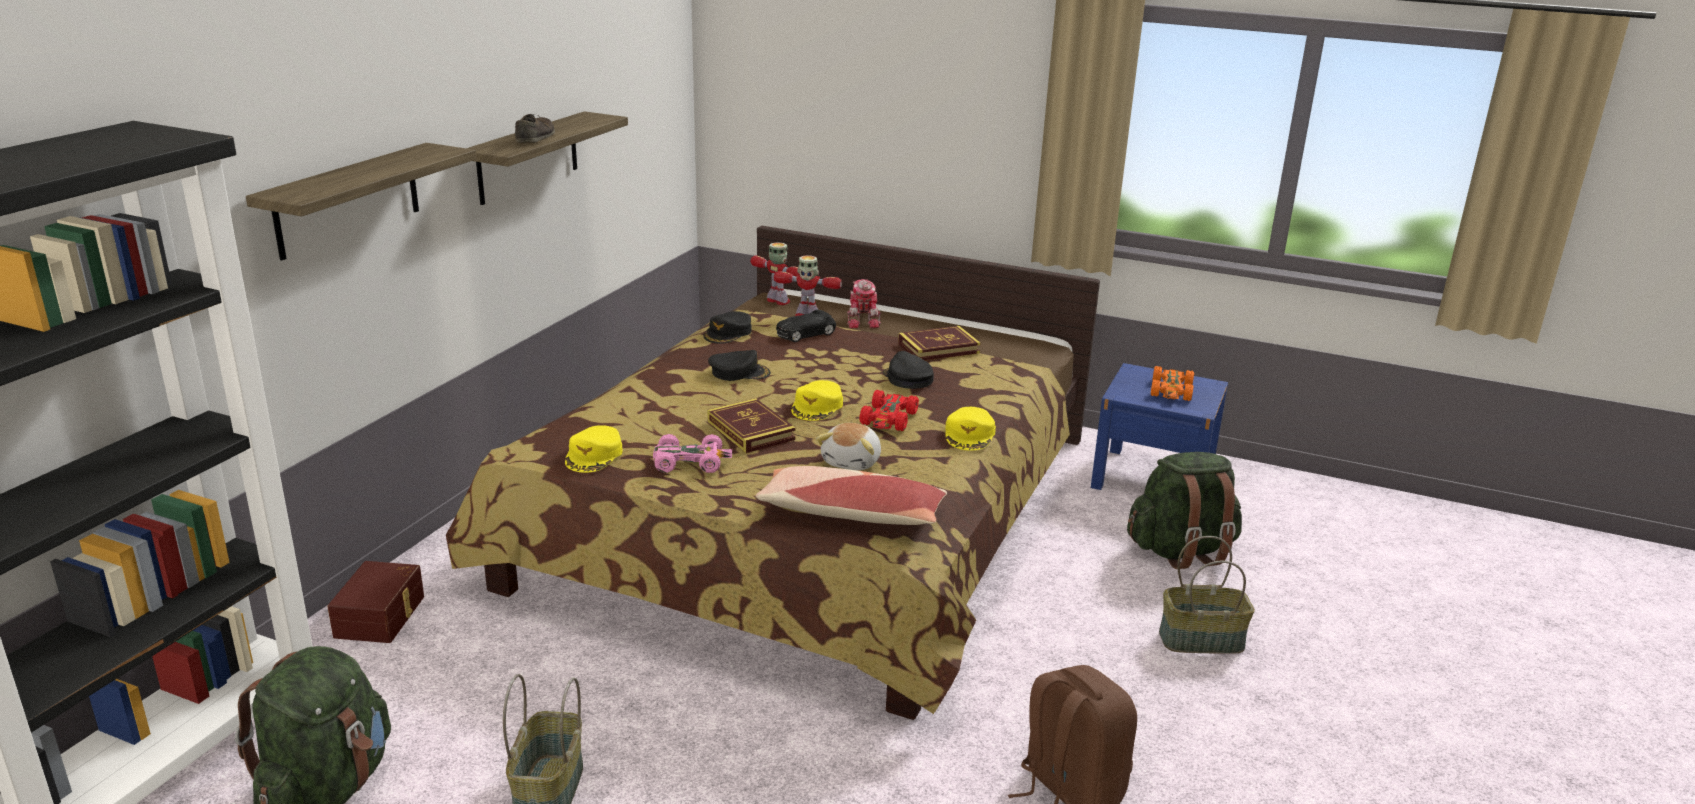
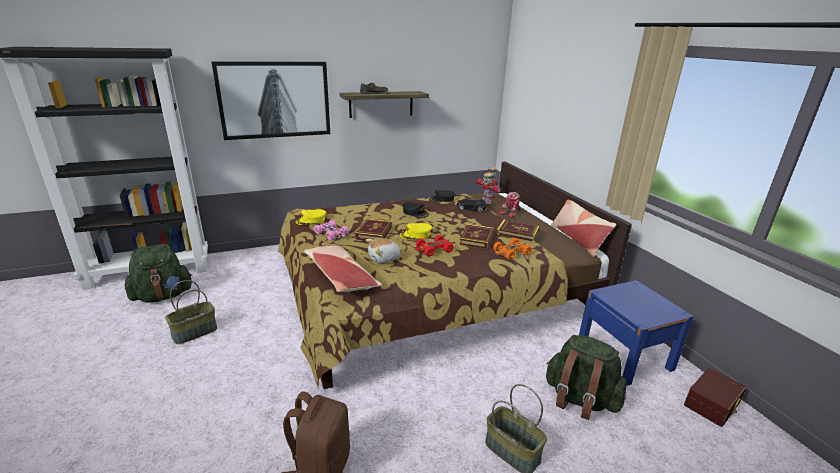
camera: 45 degrees right, 0 degrees up
shelf [246,143,476,260] -> picture [211,61,330,140]
brown storage box [327,561,424,643] -> brown storage box moved to [684,368,747,427]
black cap [883,351,934,389] -> book [459,224,494,249]
yellow cap [945,407,996,451] -> none
orange toy car [1151,366,1194,401] -> orange toy car moved to [493,238,532,260]
none -> pillow [551,200,616,257]

